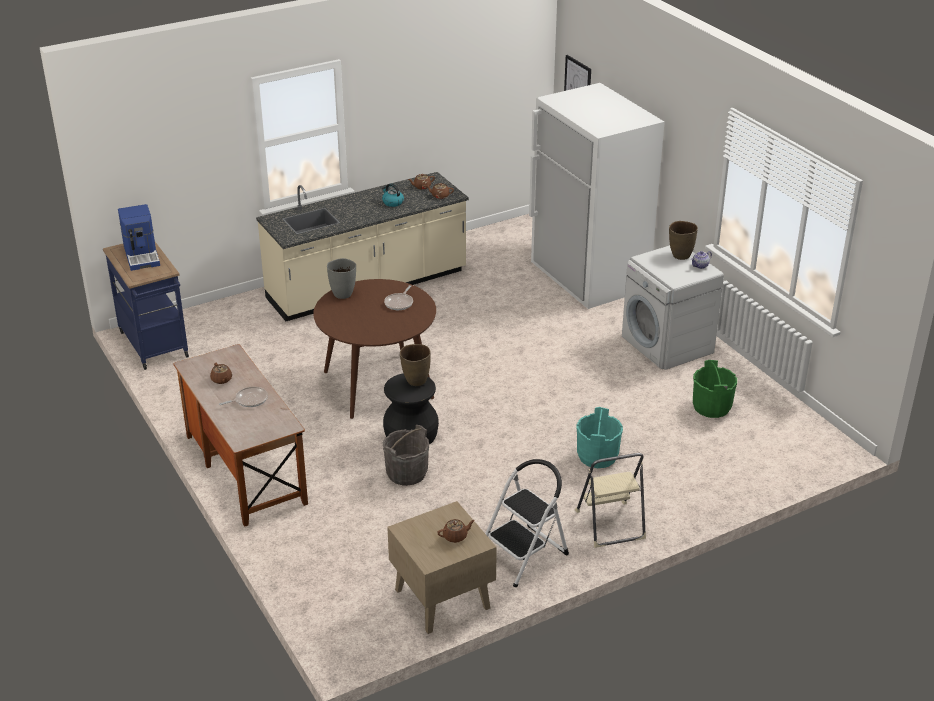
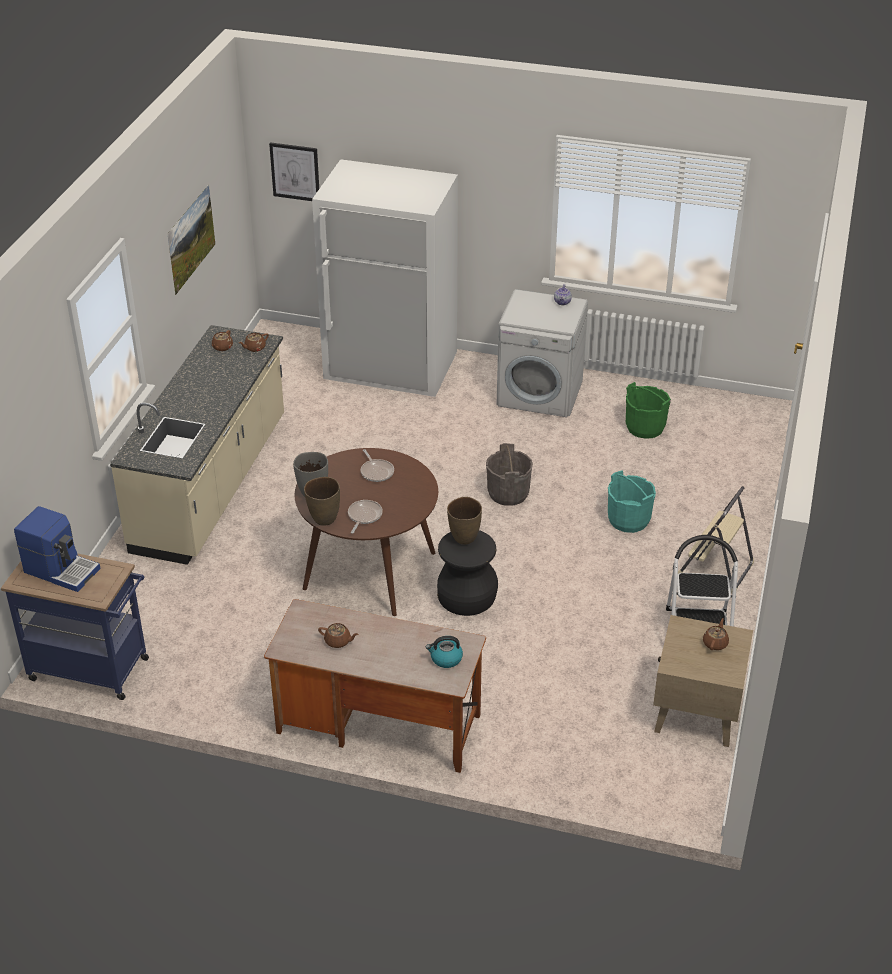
camera: 45 degrees left, 5 degrees up
frying pan [219,387,268,407] -> frying pan moved to [348,500,383,534]
kettle [382,183,404,207] -> kettle moved to [426,636,463,668]
grey bucket [383,425,429,486] -> grey bucket moved to [486,443,533,506]
brown vase [669,221,698,260] -> brown vase moved to [304,477,340,526]
none -> picture [167,185,215,296]

